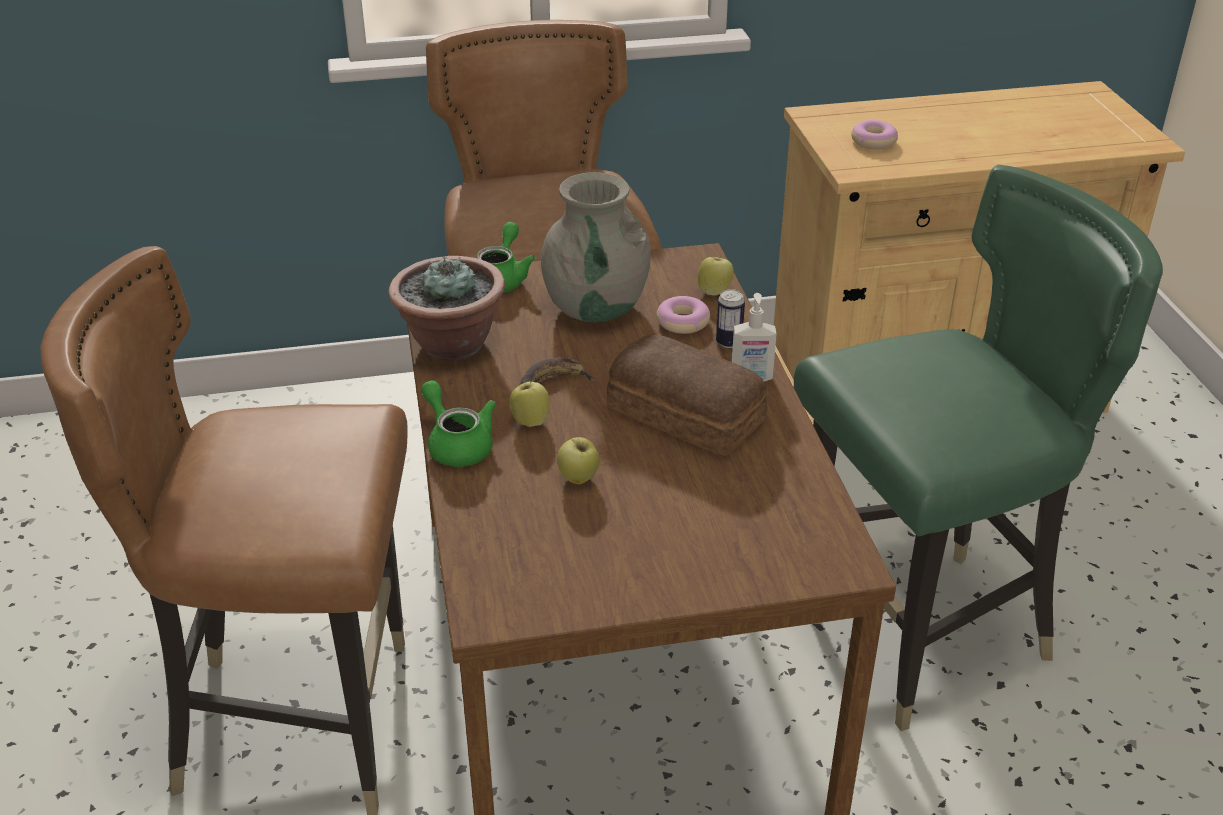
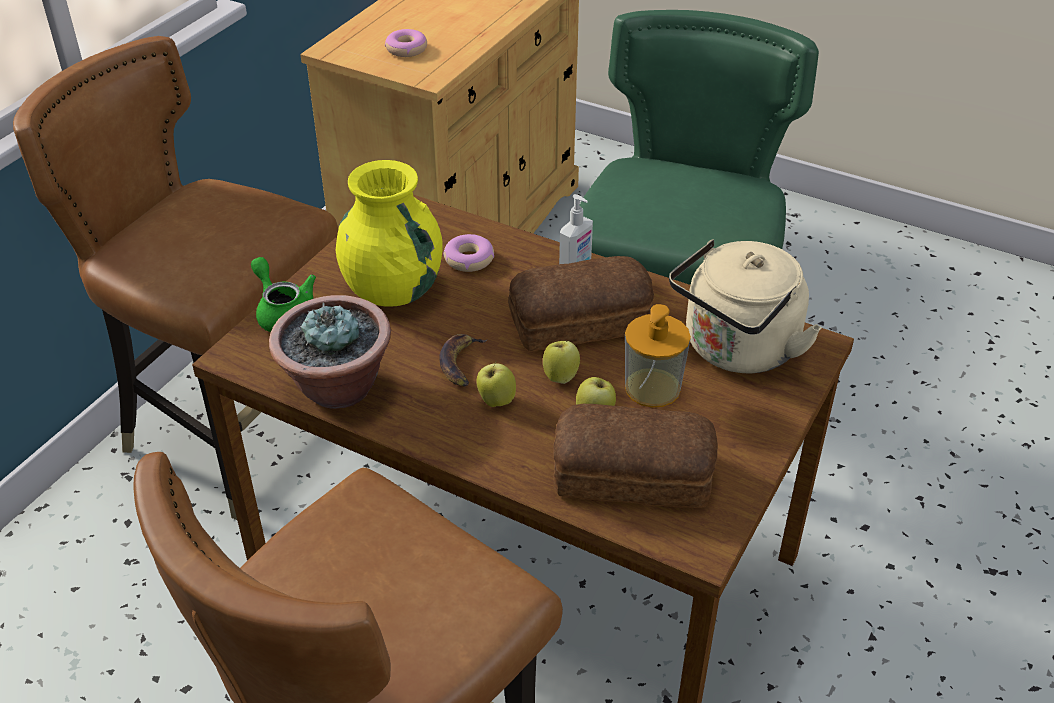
camera: 50 degrees left, 5 degrees up
green teapot [421,380,496,467] -> none
grey vase [541,172,651,322] -> yellow vase [336,160,443,307]
apple [698,256,734,296] -> apple moved to [543,341,580,384]
can [716,289,745,348] -> none
none -> bread [553,404,718,508]
none -> soap dispenser [625,304,691,407]
none -> beige kettle [669,239,822,374]

